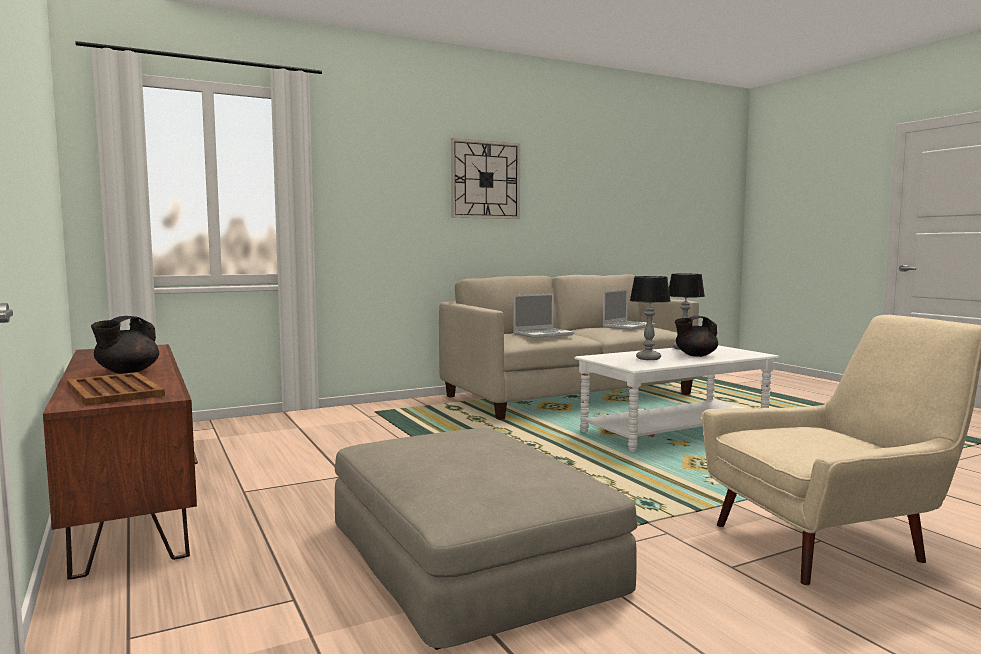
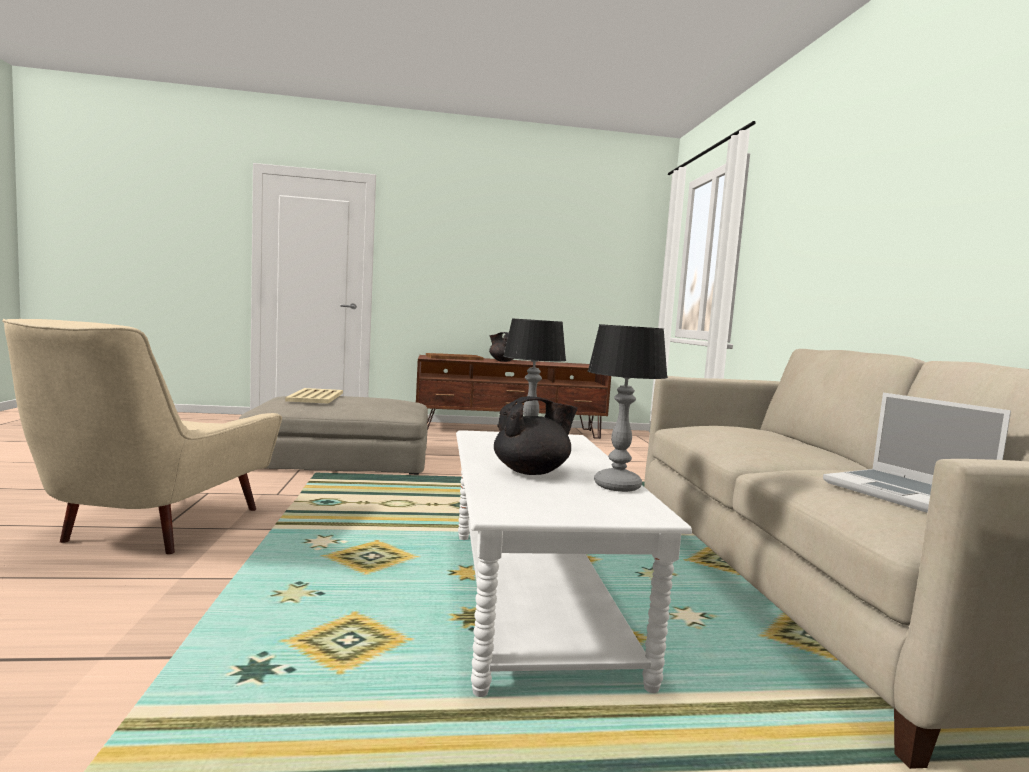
camera: 110 degrees right, 0 degrees up
wall clock [451,138,520,219] -> none
laptop [513,293,574,338] -> none
black teapot [675,316,718,357] -> black teapot turned 60 degrees clockwise [494,396,577,475]
none -> beige tray [285,388,343,403]

